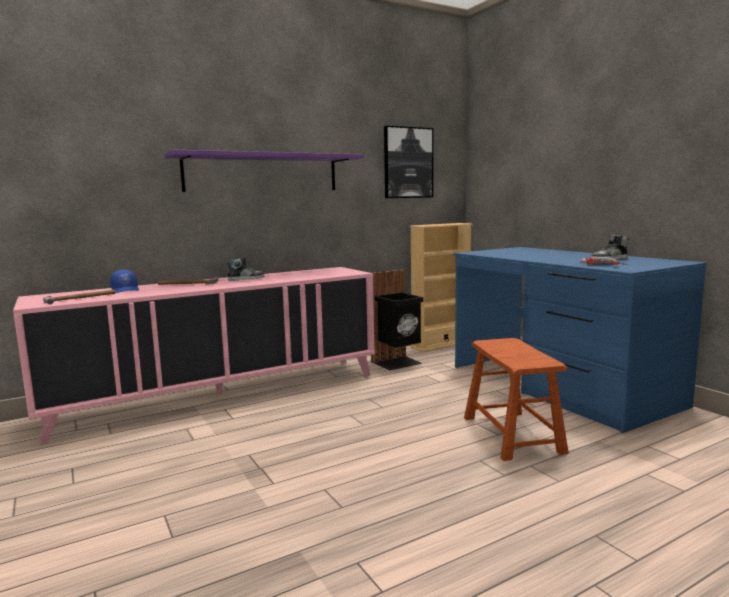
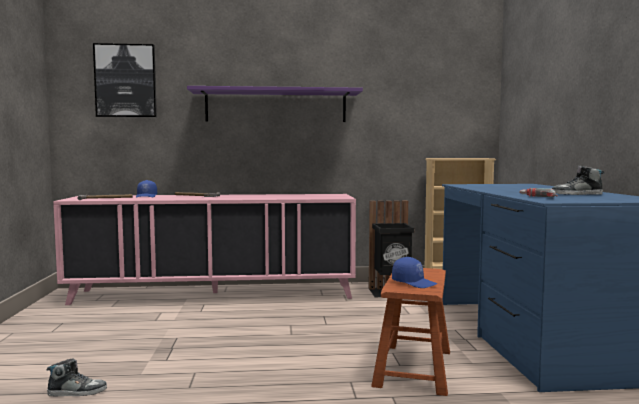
camera: 25 degrees right, 5 degrees down
shoe [226,257,264,281] -> shoe moved to [46,359,107,396]
picture [384,126,433,198] -> picture moved to [93,43,157,117]
none -> blue cap [392,257,437,288]

